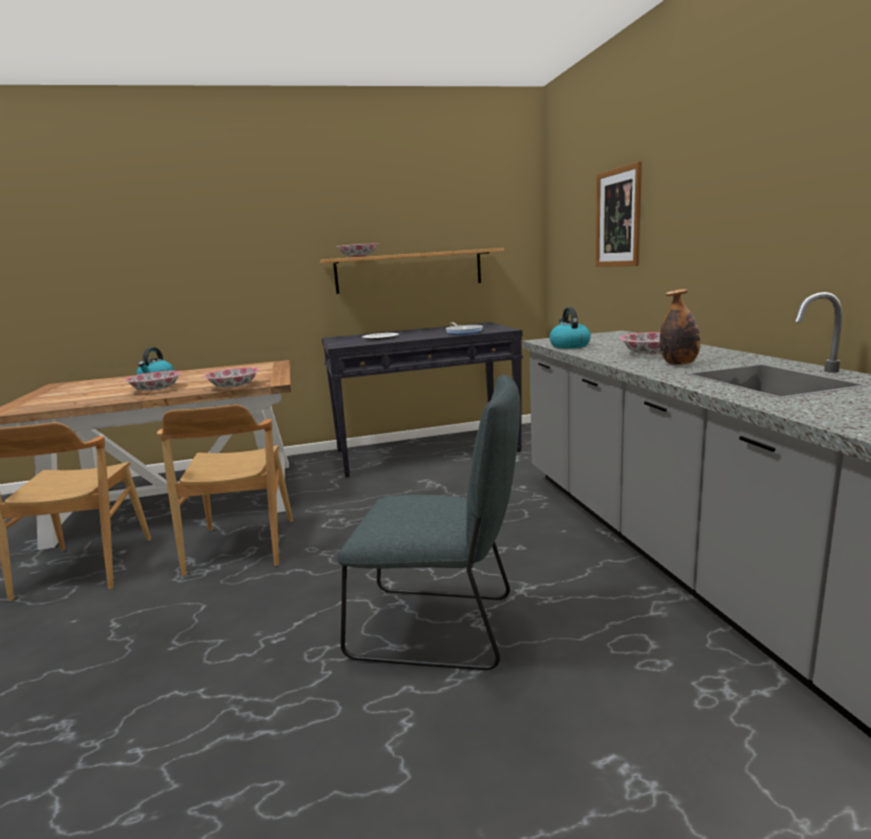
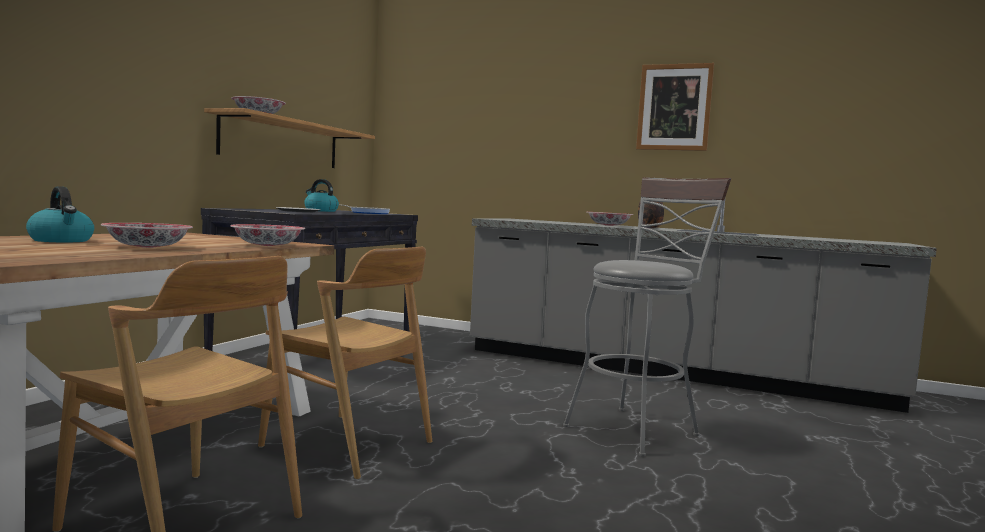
camera: 55 degrees left, 10 degrees down
grey chair [337,375,521,670] -> grey stool [563,177,731,457]
kettle [549,307,591,349] -> kettle moved to [304,179,339,212]
picture [596,161,642,267] -> picture moved to [636,63,714,151]

